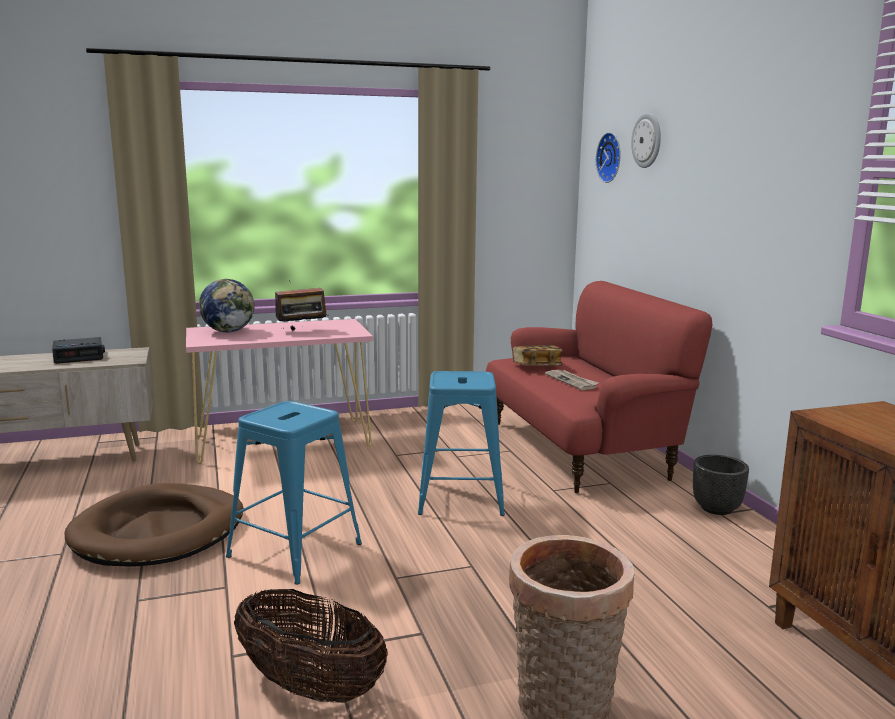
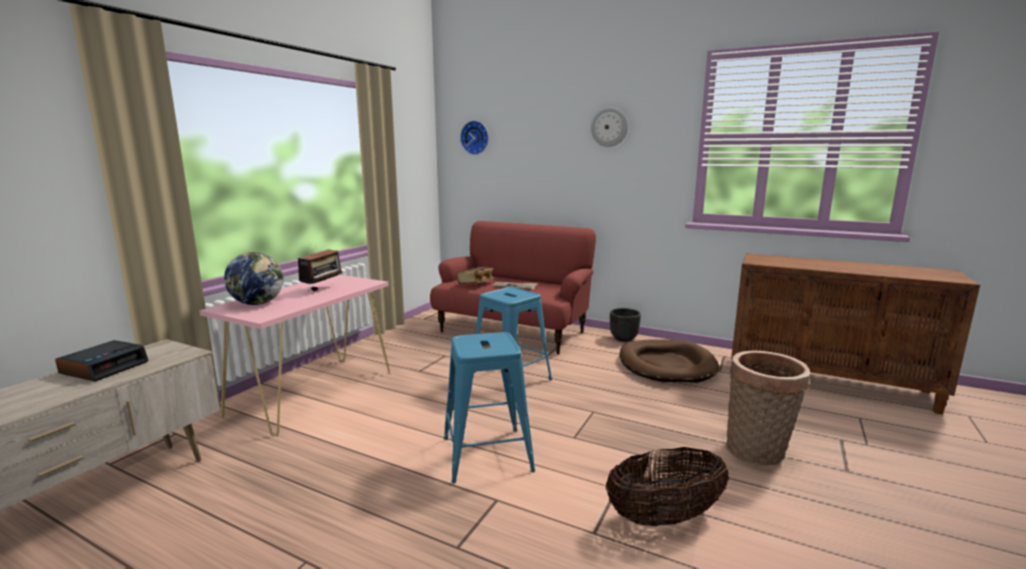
camera: 45 degrees left, 0 degrees up
brown dog bed [64,483,243,567] -> brown dog bed moved to [619,339,719,383]
wall clock [631,113,661,168] -> wall clock moved to [591,108,628,147]

